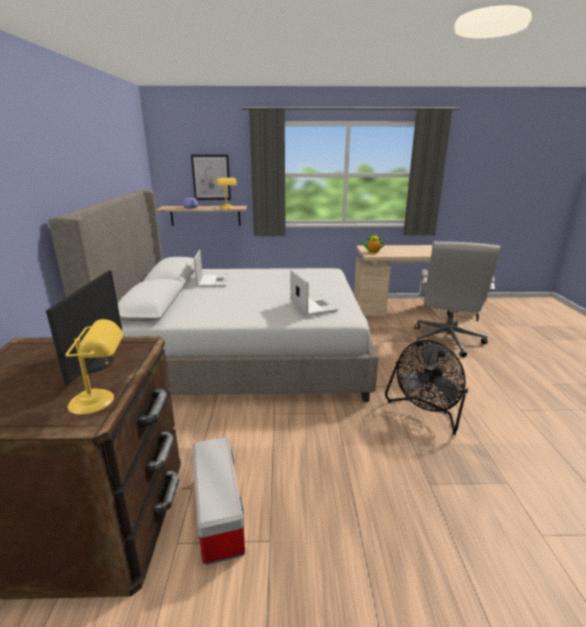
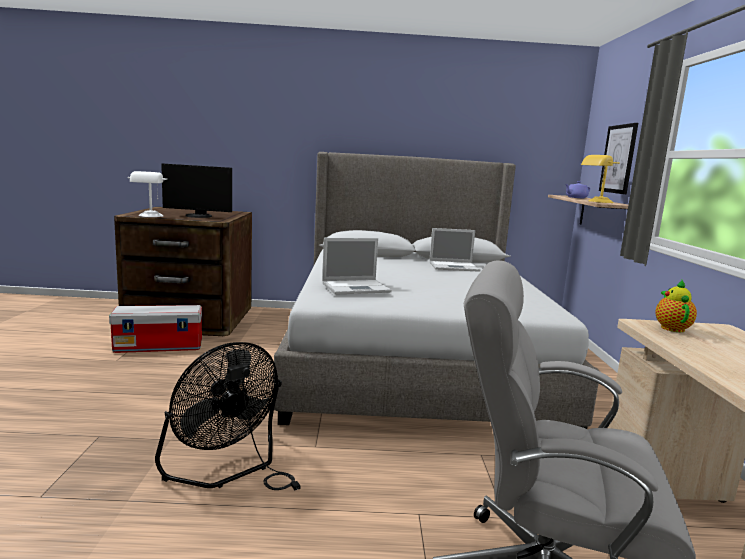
camera: 90 degrees right, 10 degrees down
yellow table lamp [65,319,123,415] -> white table lamp [128,171,167,217]

